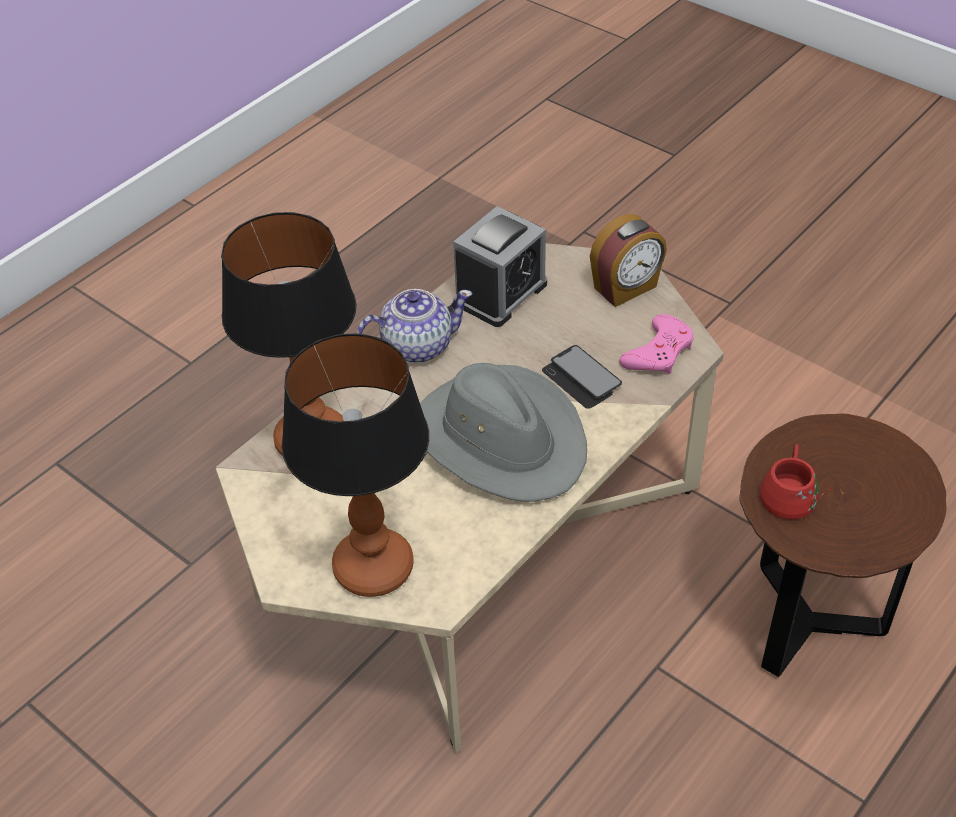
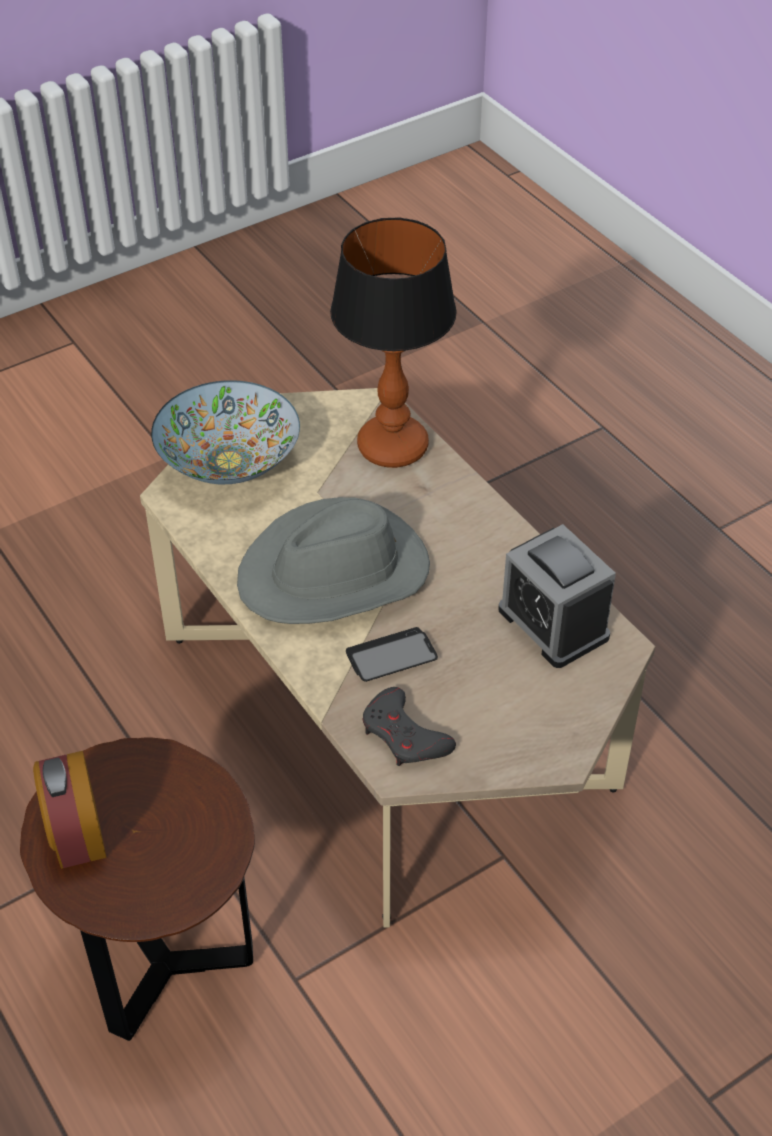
camera: 105 degrees right, 0 degrees up
table lamp [282,333,429,597] -> bowl [151,380,300,484]
teapot [357,289,472,363] -> none
alarm clock [590,214,667,307] -> alarm clock moved to [33,751,106,869]
pink game controller [619,314,694,374] -> grey game controller [362,687,456,766]
red mug [760,444,832,519] -> none

